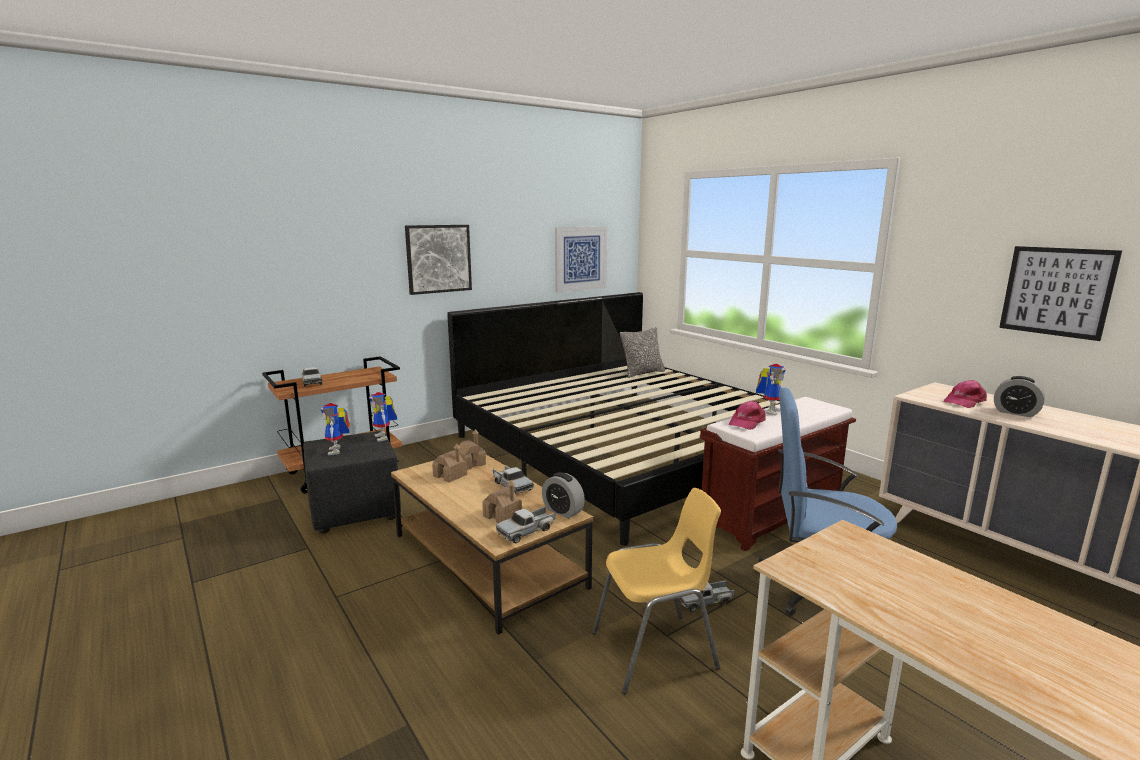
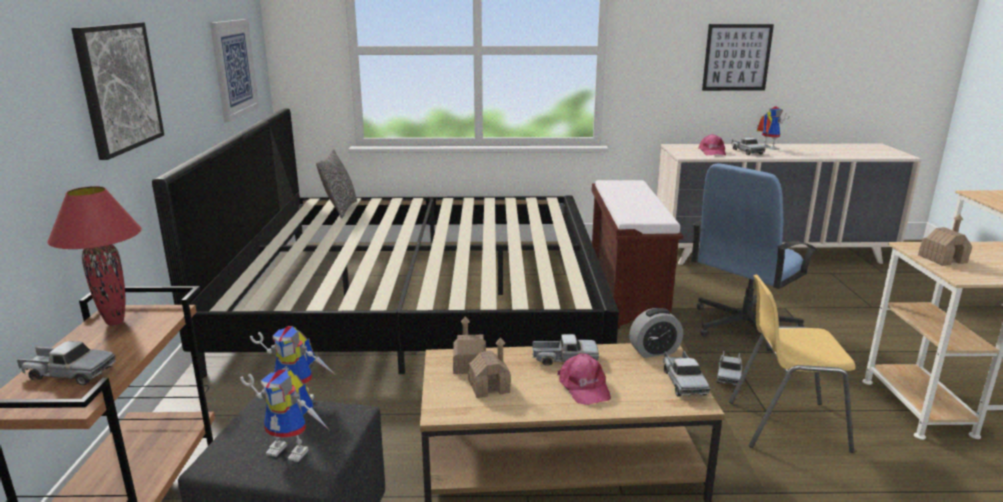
camera: 55 degrees left, 5 degrees up
toy house [482,480,522,523] -> toy house moved to [918,214,972,266]
yellow chair [592,488,721,694] -> yellow chair turned 105 degrees counterclockwise [729,275,856,453]
pink cap [729,400,765,430] -> pink cap moved to [557,354,611,405]
toy robot [756,364,786,416] -> toy robot moved to [757,106,790,150]
alarm clock [994,376,1045,417] -> toy truck [732,138,766,155]
none -> red table lamp [47,186,142,325]

